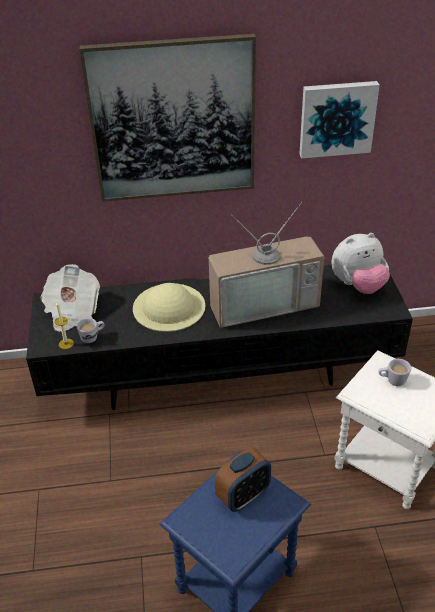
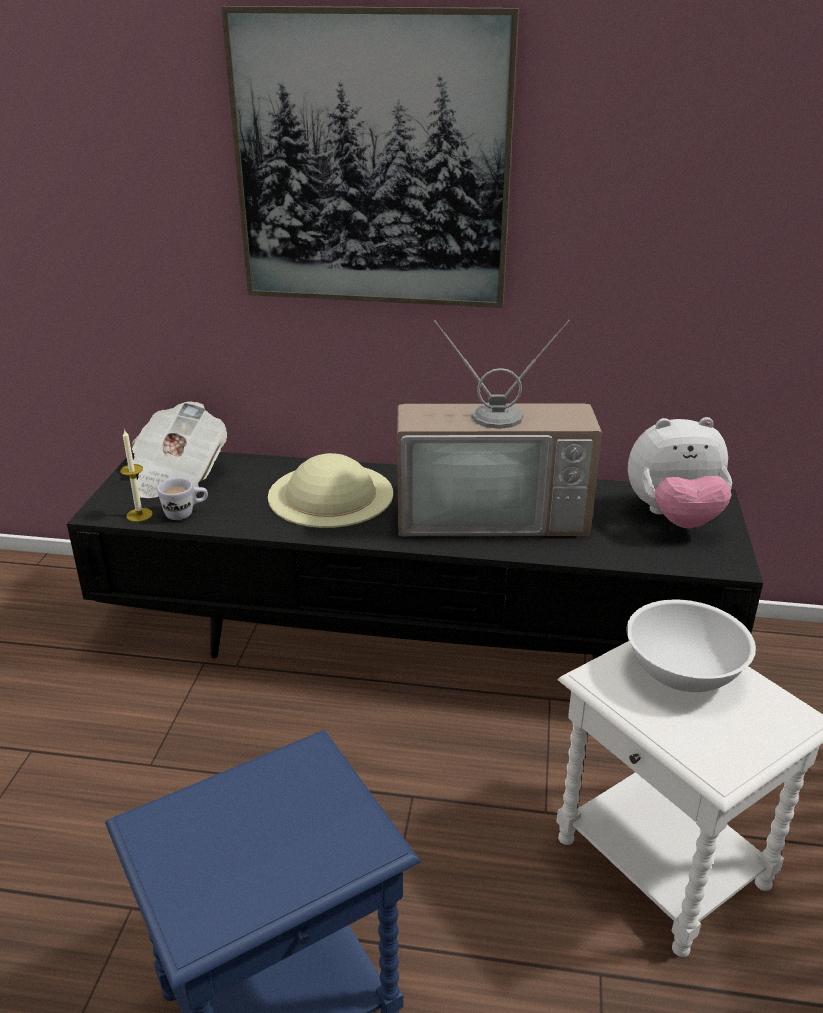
camera: 15 degrees right, 10 degrees down
alarm clock [215,447,271,512] -> none
picture [299,81,380,158] -> none
white mug [378,359,411,386] -> white bowl [627,600,756,692]

